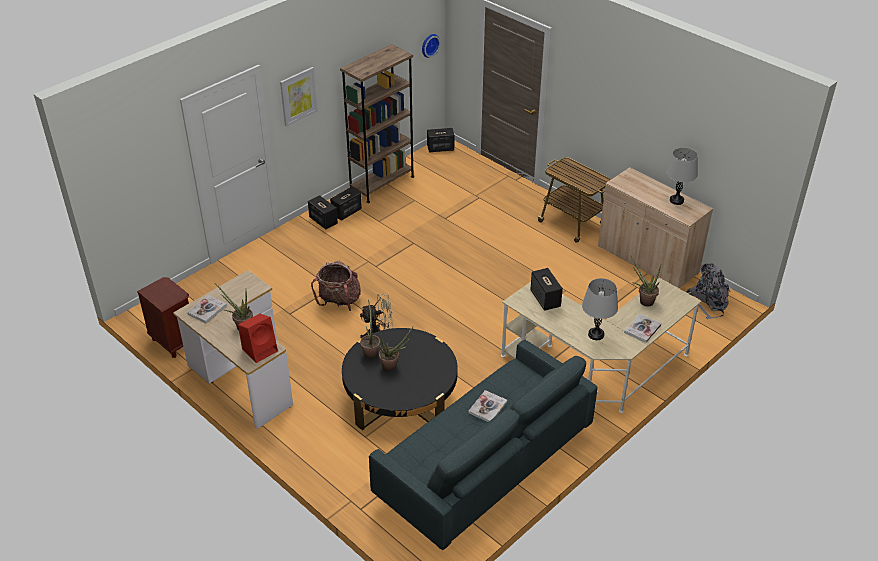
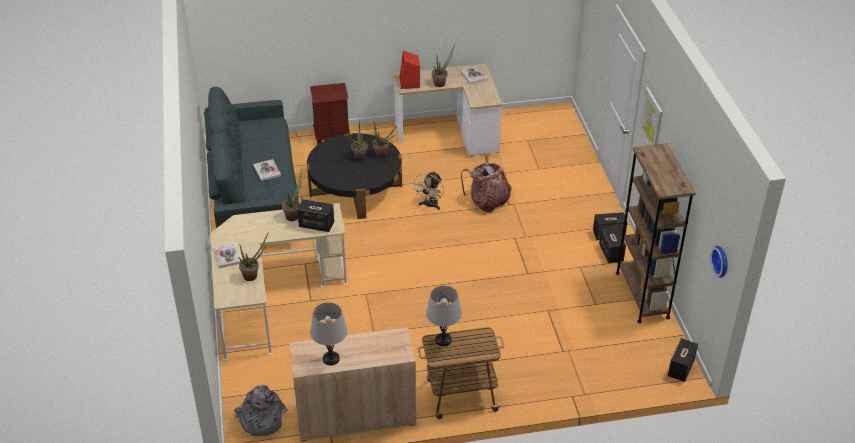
camera: 125 degrees right, 0 degrees up
brown nightstand [137,277,189,358] -> brown nightstand moved to [310,83,350,145]
grey table lamp [582,278,618,340] -> grey table lamp moved to [426,285,462,346]
none -> potted plant [282,168,302,221]

